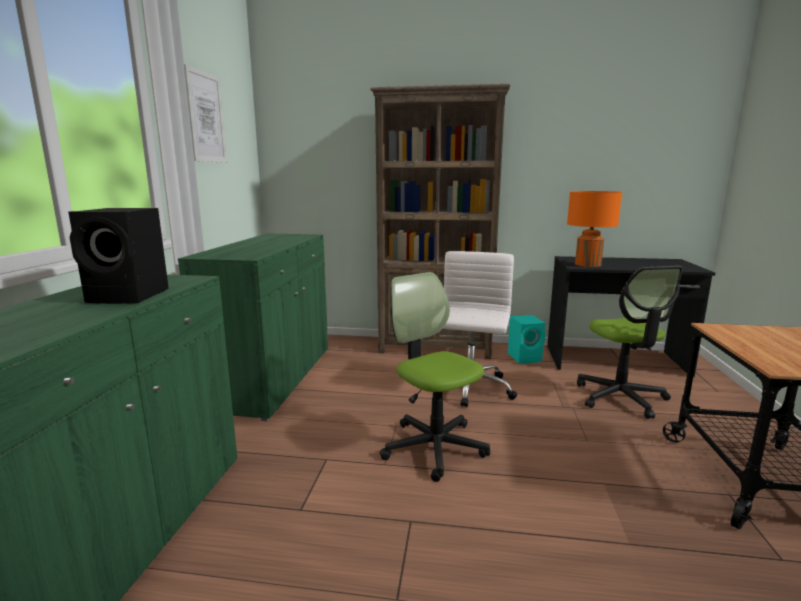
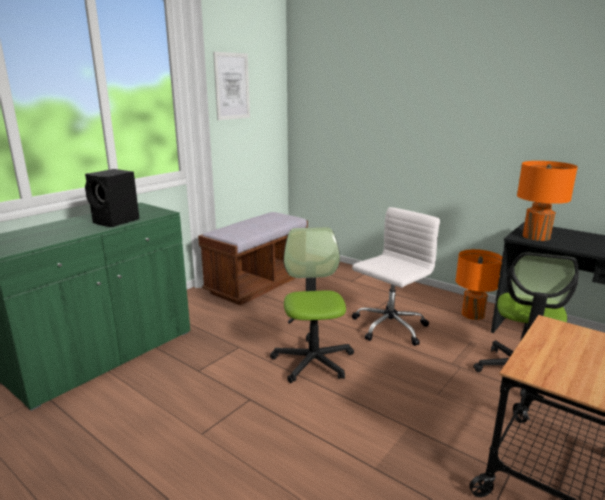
camera: 30 degrees right, 5 degrees up
green cabinet [178,233,328,421] -> brown bench [198,212,308,306]
brown bookcase [370,84,510,359] -> none
turquoise speaker [508,315,545,363] -> orange table lamp [456,249,502,320]

